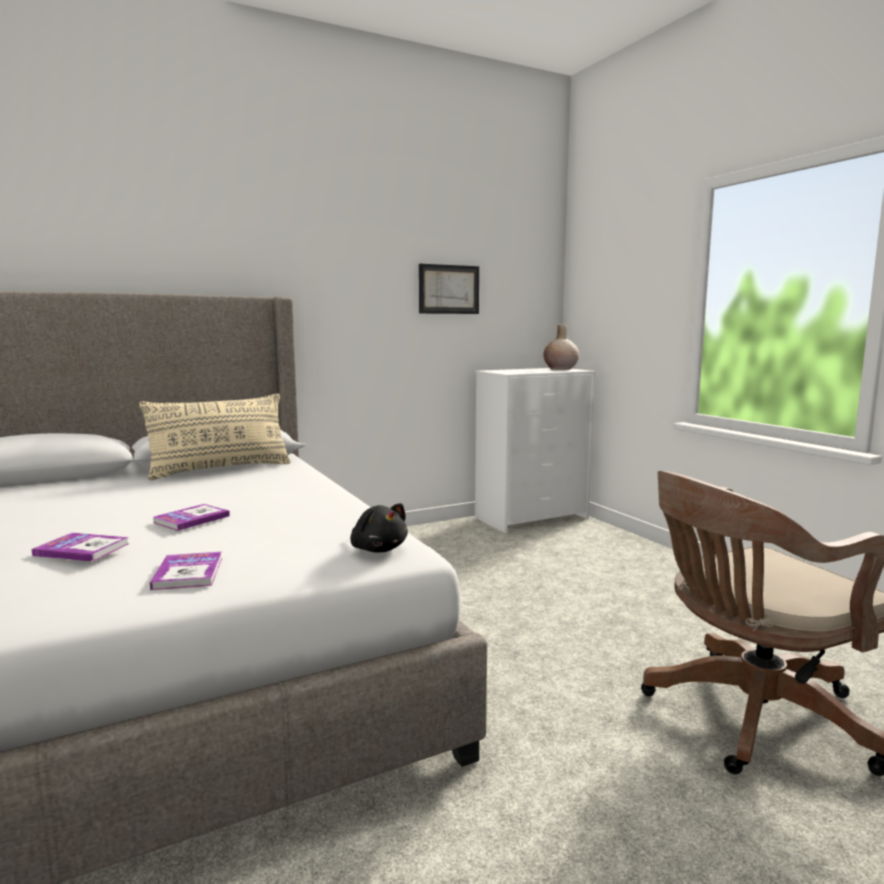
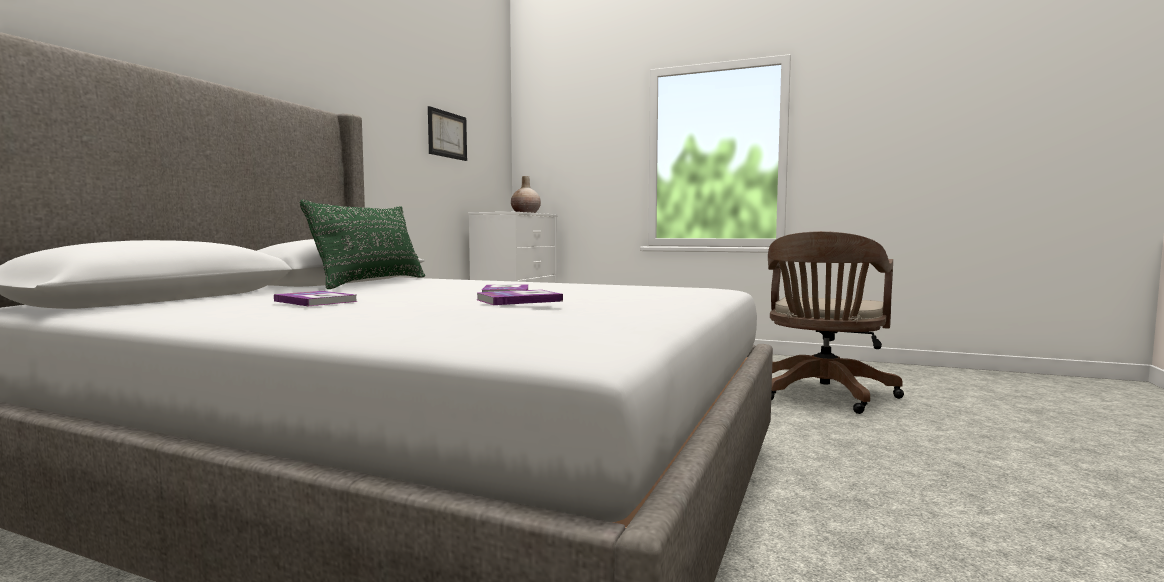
camera: 40 degrees left, 5 degrees down
beige pillow [139,394,291,480] -> green pillow [299,200,425,289]
book [150,552,222,590] -> book moved to [274,291,357,306]
black plush toy [350,503,408,553] -> none

